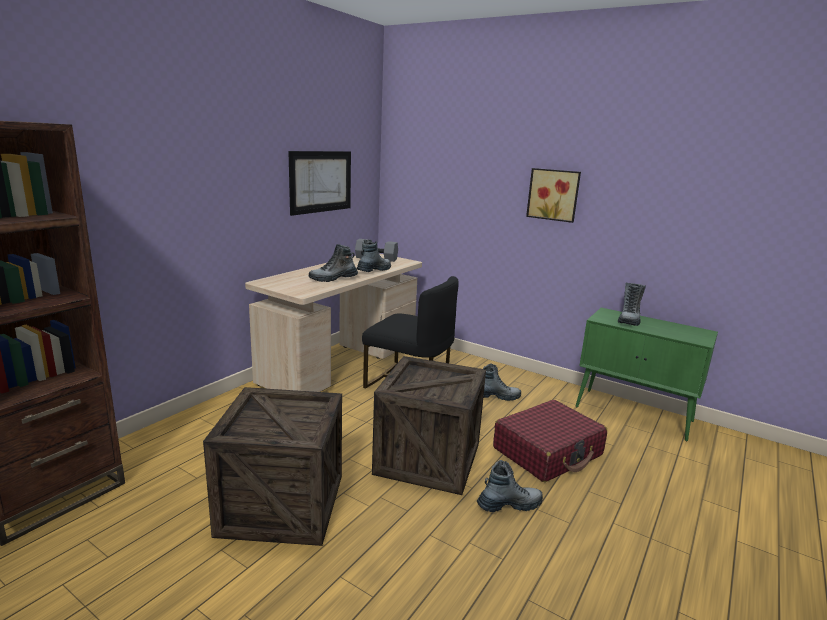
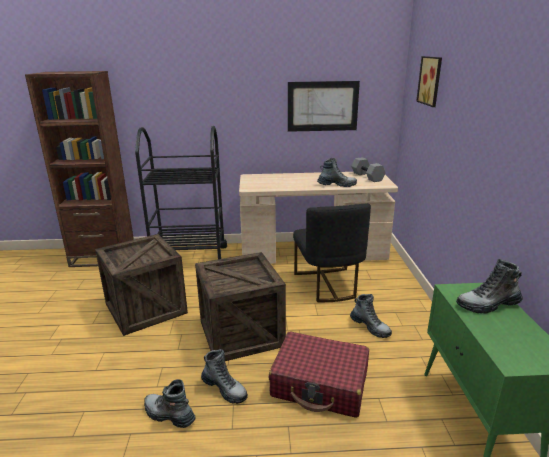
camera: 55 degrees right, 5 degrees up
boot [309,244,358,282] -> boot moved to [144,379,196,428]
picture [526,168,581,223] -> picture moved to [416,56,442,107]
none -> black cart [135,126,227,259]

